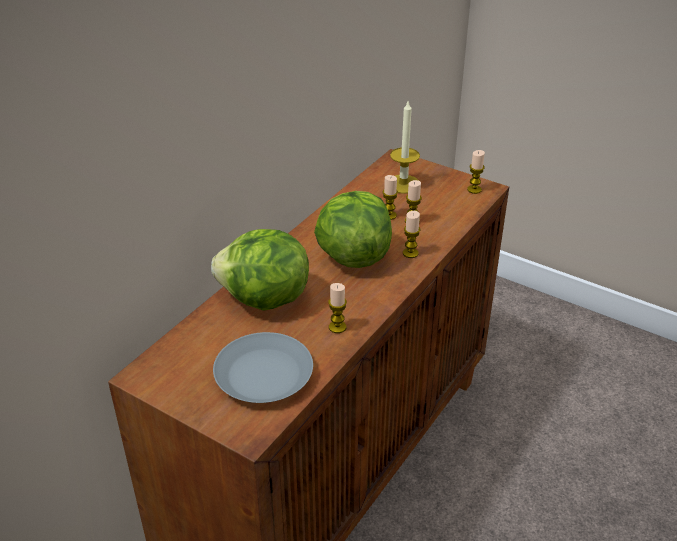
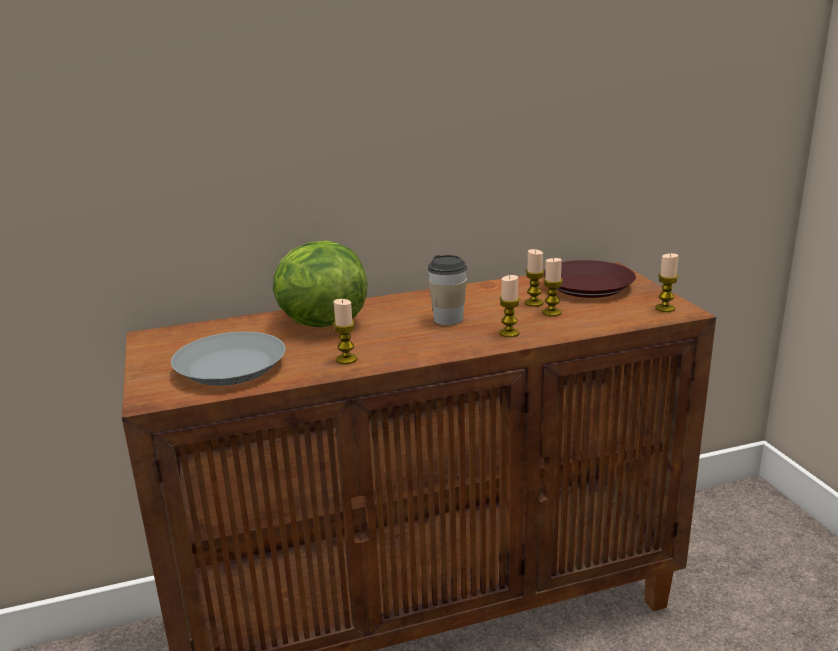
camera: 40 degrees right, 15 degrees down
lettuce [314,191,392,268] -> cup [428,255,467,325]
candle [390,101,420,194] -> brown plate [543,260,636,298]

